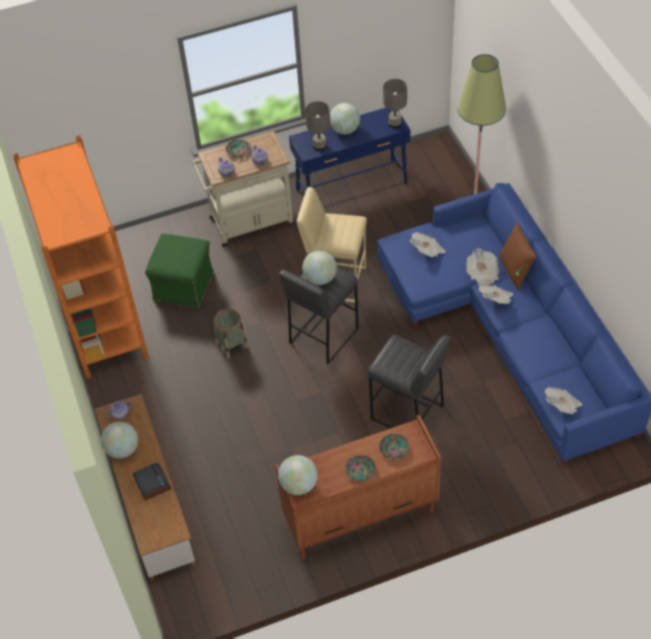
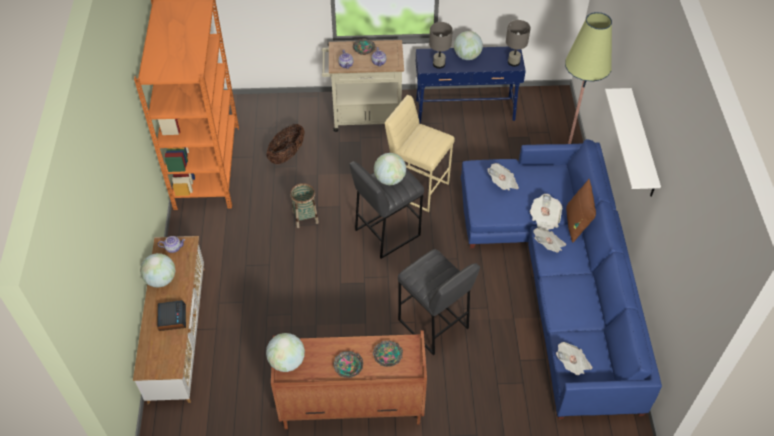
camera: 15 degrees right, 0 degrees up
green ottoman [145,234,214,308] -> basket [267,124,305,164]
none -> white shelf [605,88,661,197]

